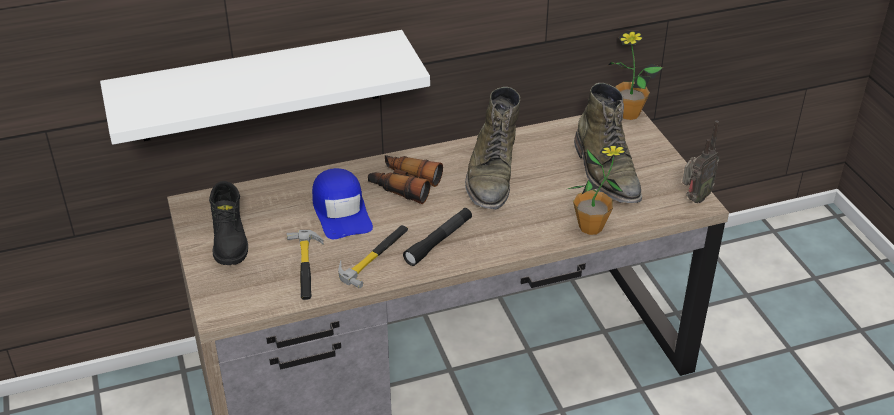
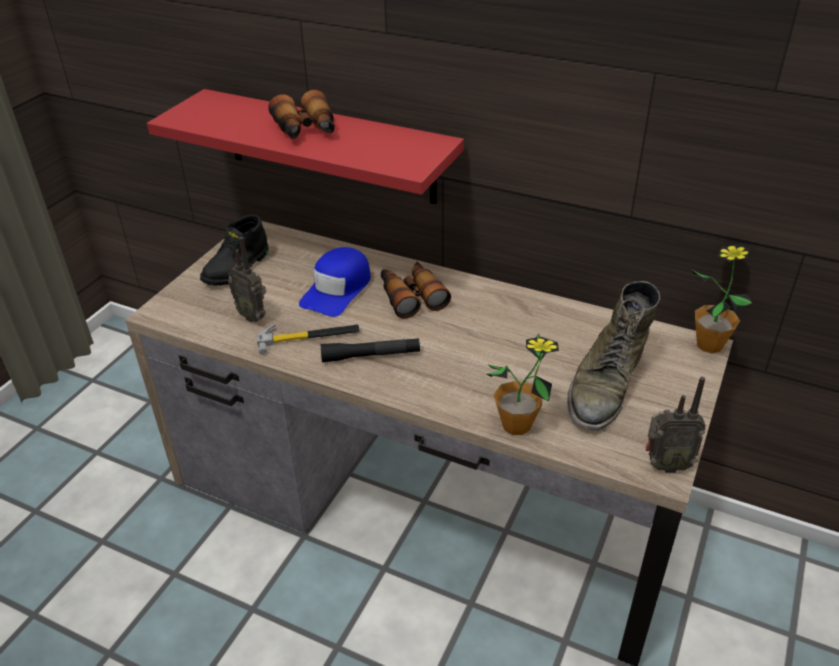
camera: 45 degrees right, 0 degrees up
white shelf [100,30,430,145] -> red shelf [147,89,464,204]
hammer [287,230,324,300] -> radio [228,237,266,322]
green boot [465,87,520,210] -> none
none -> binoculars [268,90,335,139]

